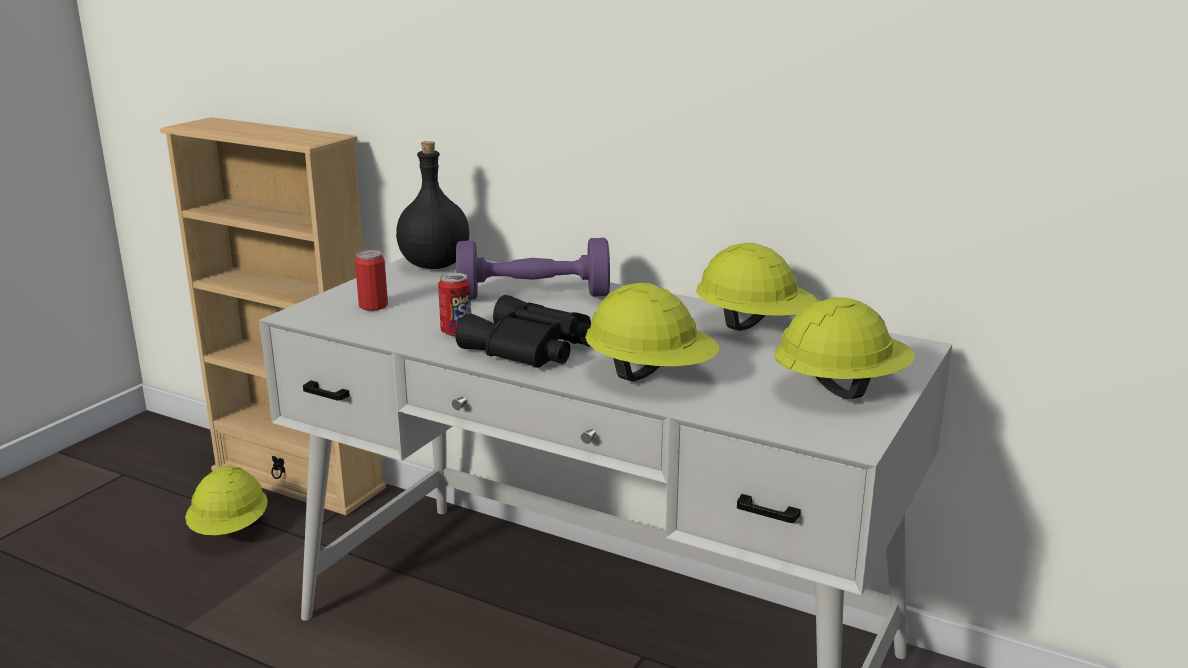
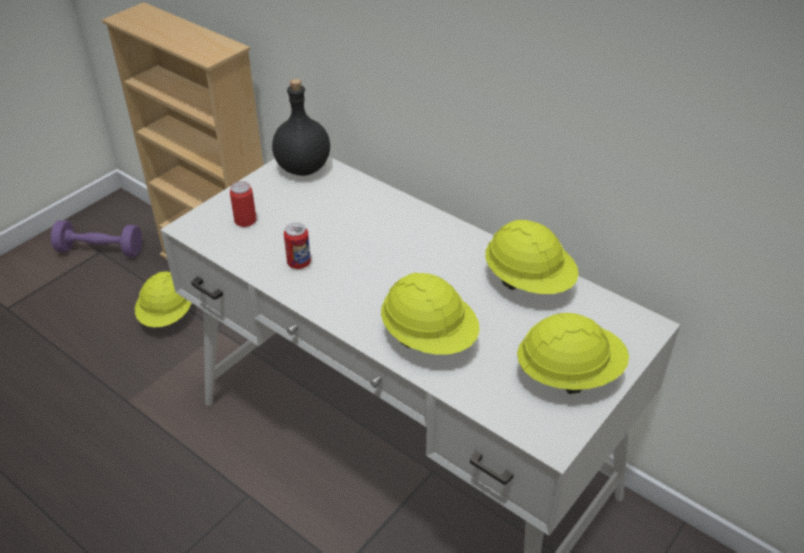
camera: 10 degrees right, 20 degrees up
black binoculars [455,295,591,368] -> none
purple dumbbell [456,238,610,300] -> purple dumbbell moved to [51,220,142,257]

